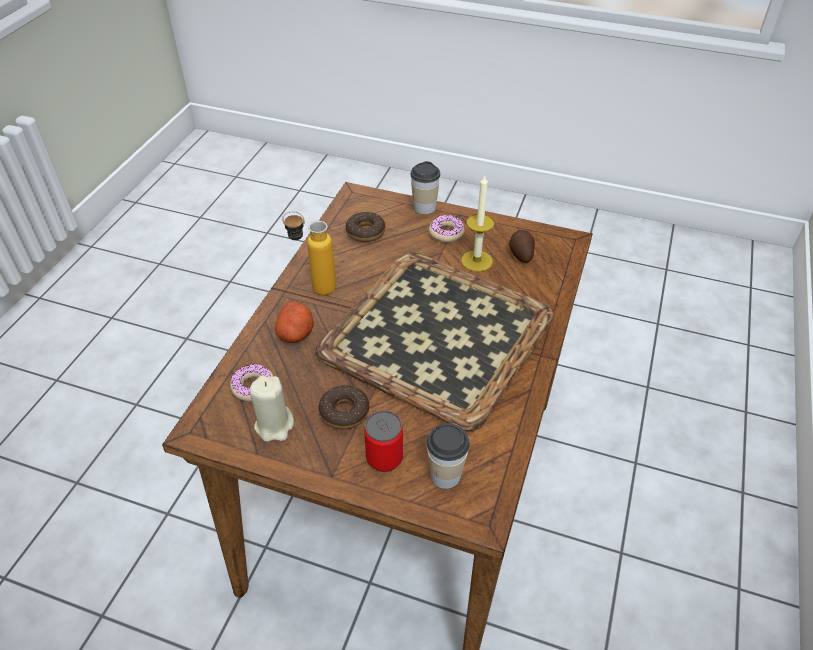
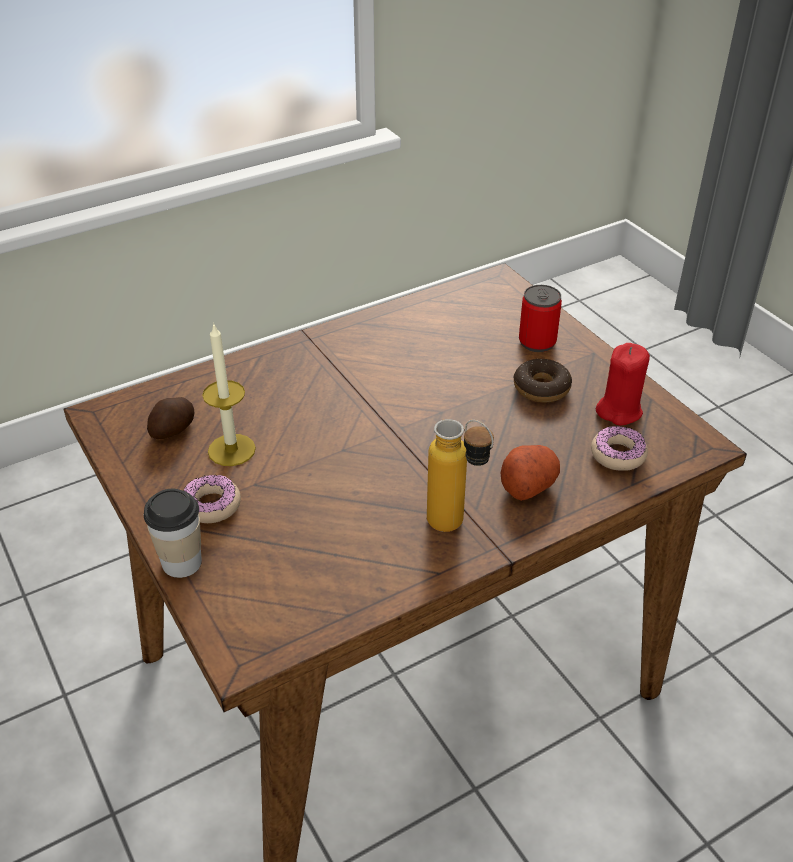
camera: 140 degrees left, 5 degrees down
beige candle [250,376,294,442] -> red candle [596,343,650,425]
tray [315,252,555,431] -> none
donut [346,212,385,242] -> none
cup [427,423,470,489] -> none

